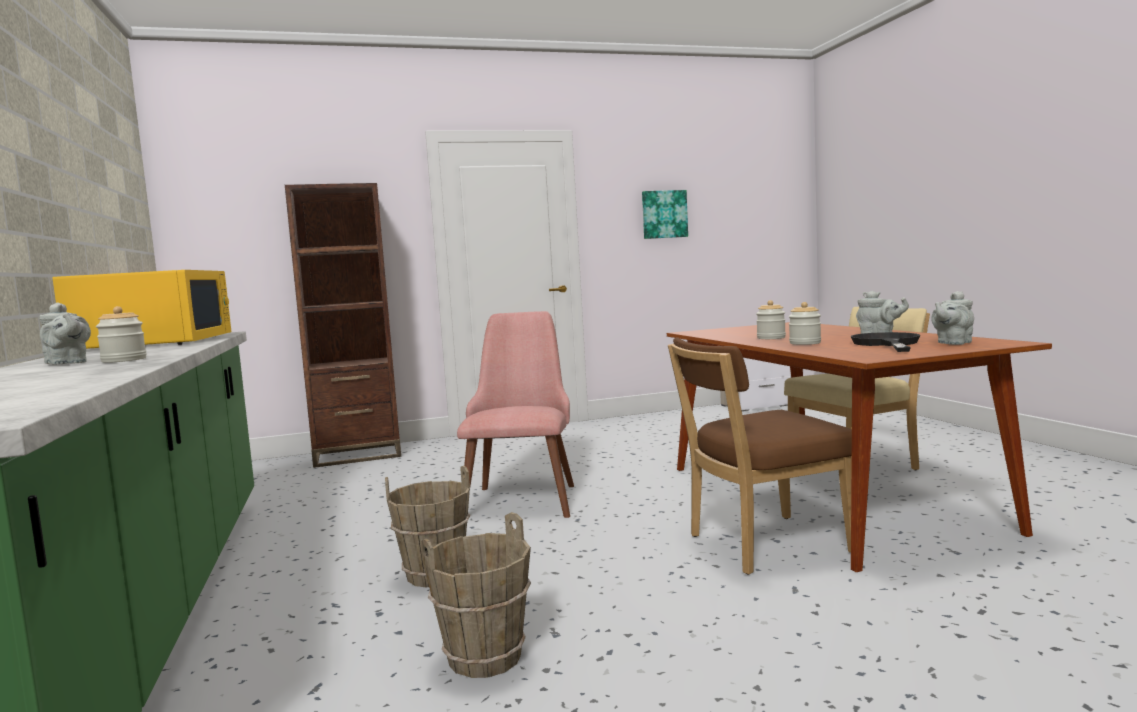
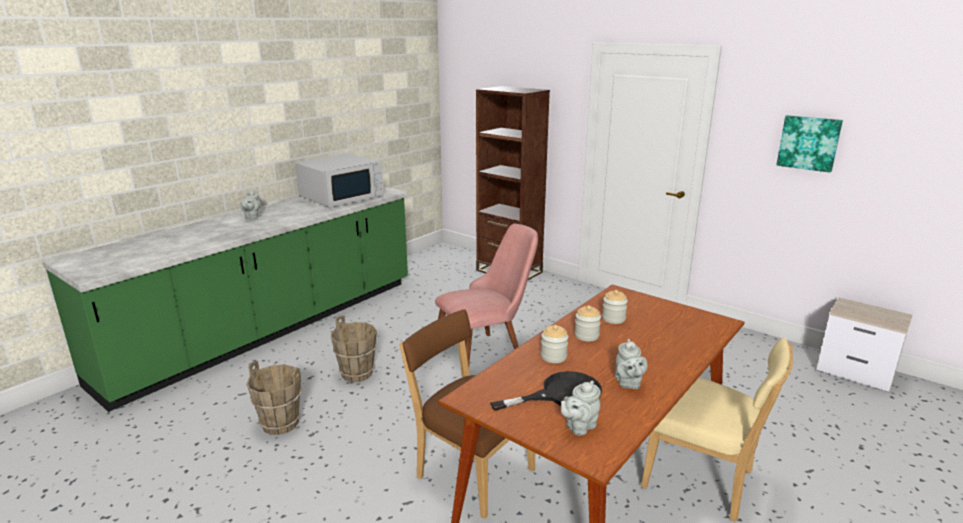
camera: 55 degrees right, 15 degrees up
yellow microwave [53,270,231,349] -> white microwave [295,153,384,208]
jar [96,306,147,363] -> jar moved to [602,290,628,324]
grey teapot [931,291,974,345] -> grey teapot turned 60 degrees counterclockwise [561,380,601,436]

